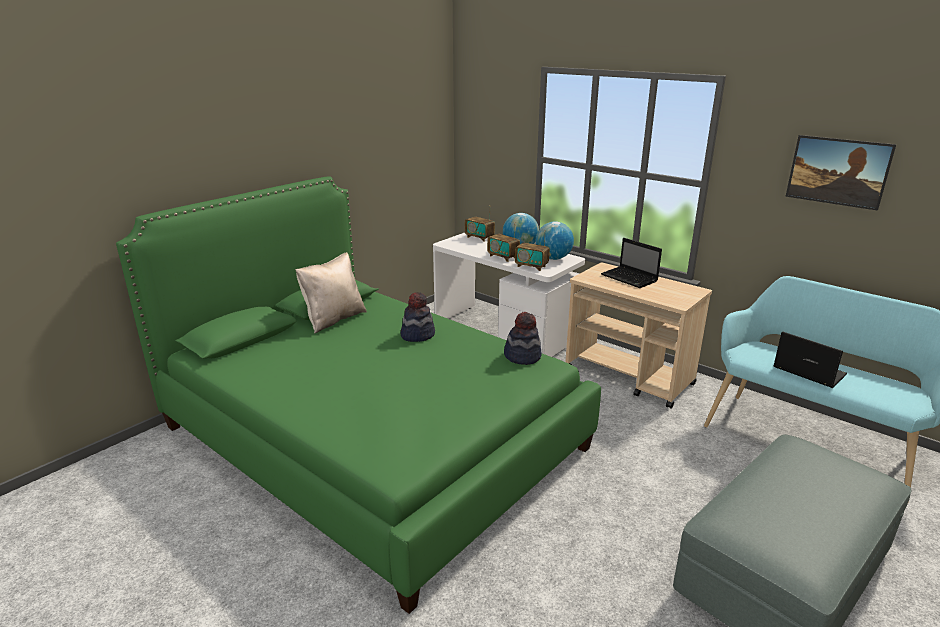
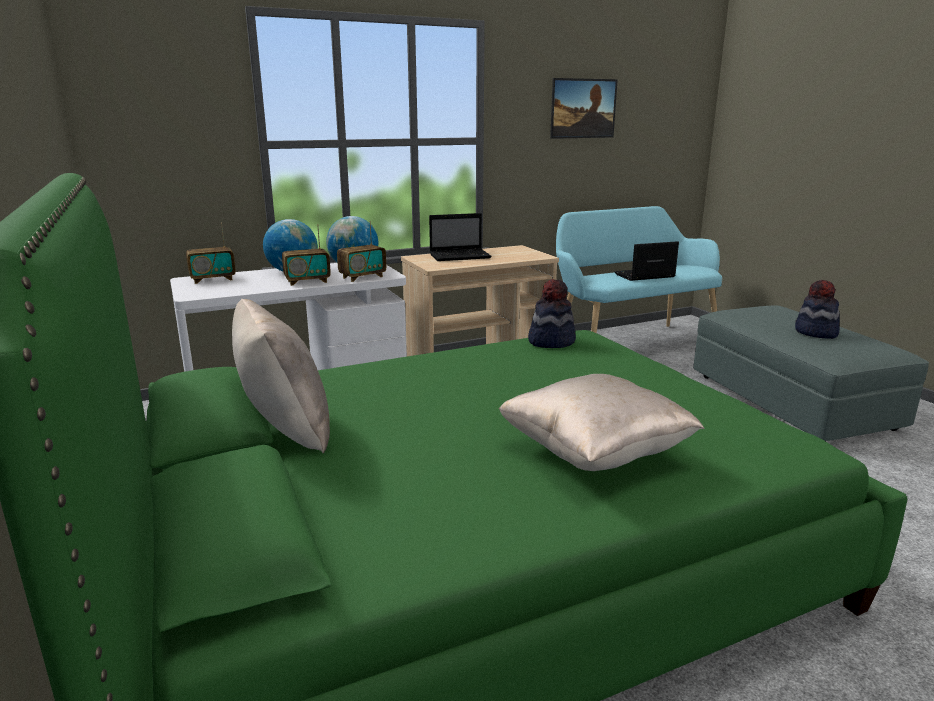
camera: 65 degrees left, 5 degrees down
hat [400,292,435,342] -> hat moved to [795,280,840,339]
none -> beige pillow [499,374,705,471]

